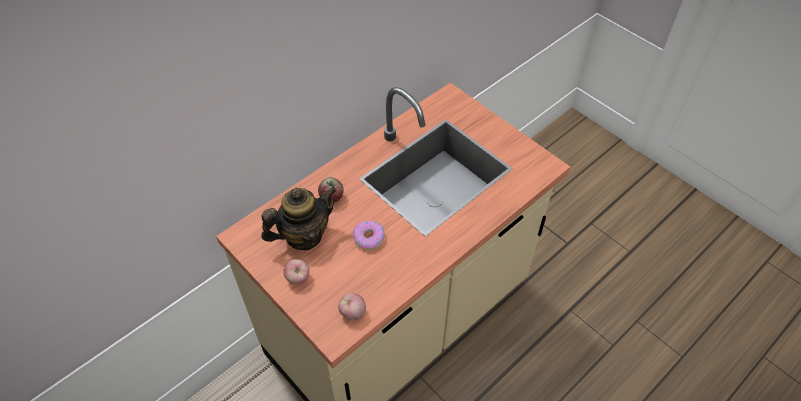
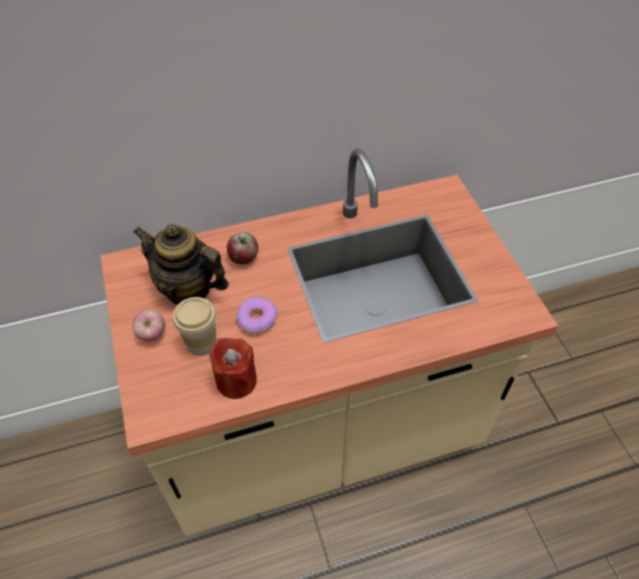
camera: 25 degrees right, 0 degrees up
teapot [261,186,337,250] -> teapot turned 150 degrees counterclockwise [133,224,229,305]
apple [338,293,366,320] -> none
none -> cup [173,297,217,356]
none -> red candle [209,338,257,399]

